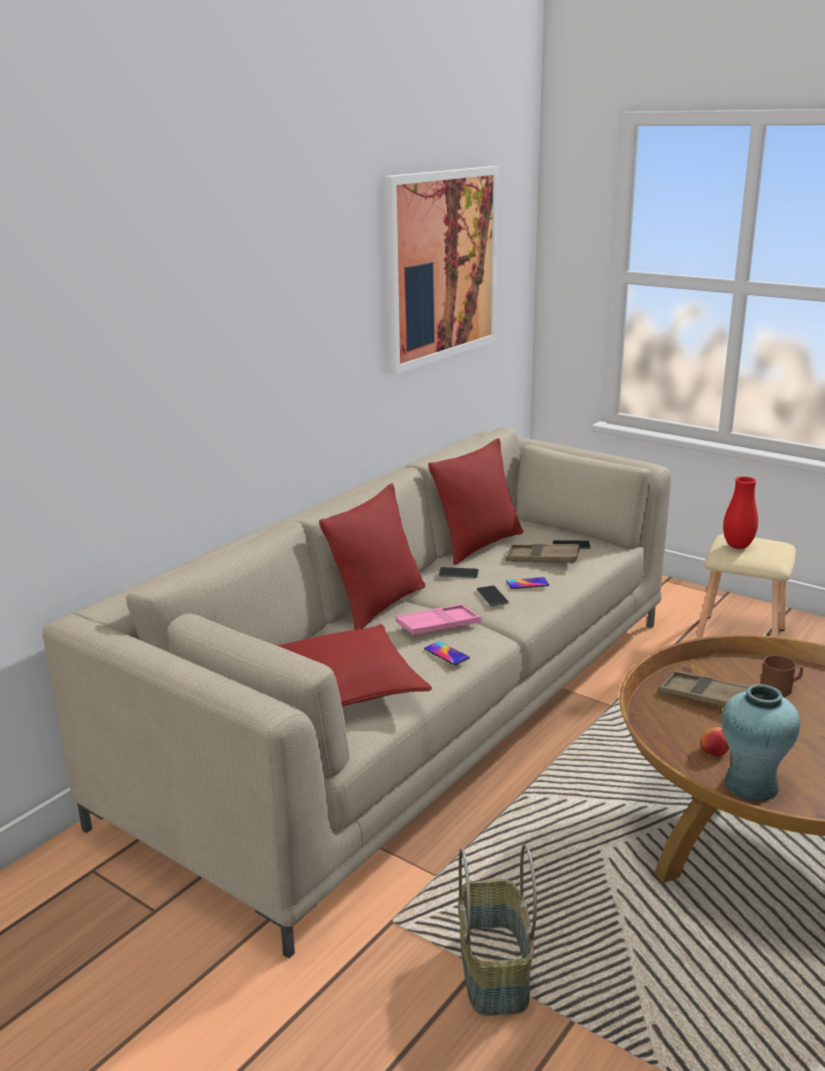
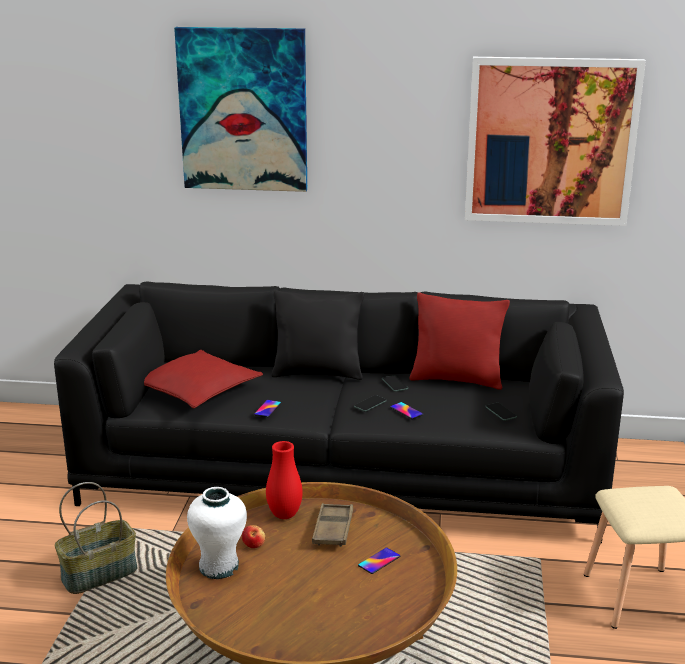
camera: 60 degrees right, 0 degrees up
beige sofa [42,427,671,959] -> black sofa [54,281,624,544]
red pillow [319,483,425,630] -> black pillow [271,290,364,380]
pink tray [396,604,481,636] -> none
brown tray [506,544,580,563] -> none
turquoise vase [721,684,800,801] -> white vase [187,487,247,579]
red vase [723,476,758,549] -> red vase moved to [266,441,303,519]
brown mug [761,655,803,697] -> phone [358,548,400,574]
none -> picture [174,27,307,192]

